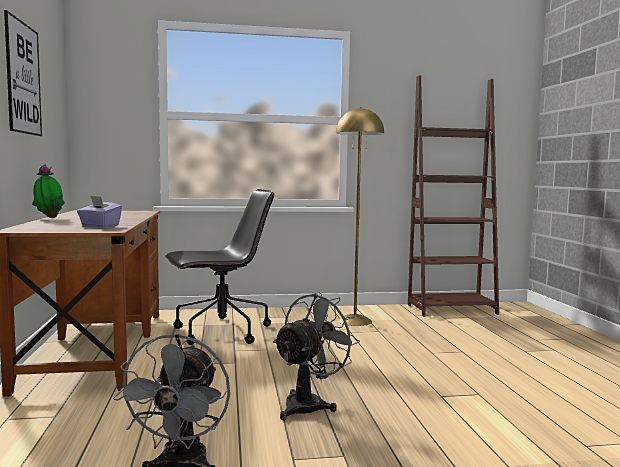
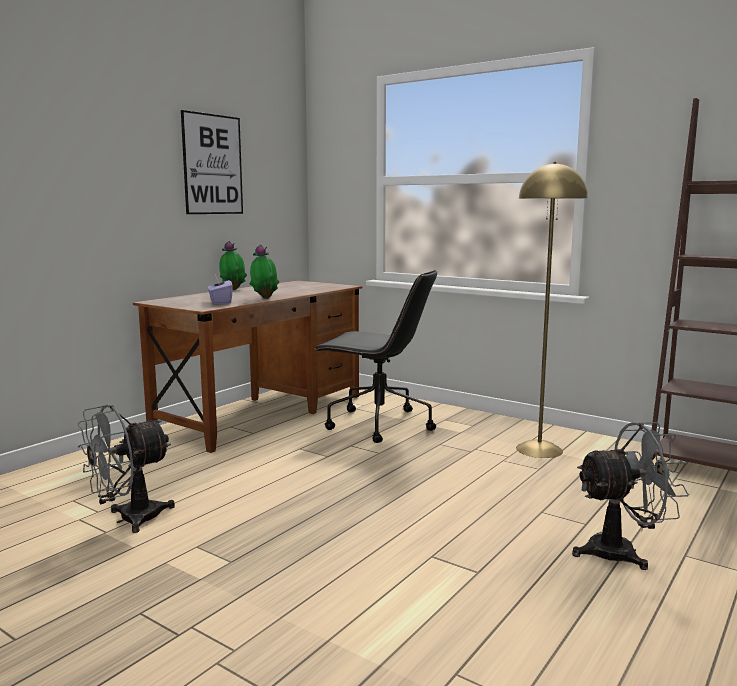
camera: 45 degrees right, 5 degrees up
grey fan [273,292,360,420] -> grey fan moved to [572,422,689,570]
none -> potted plant [250,245,279,299]

